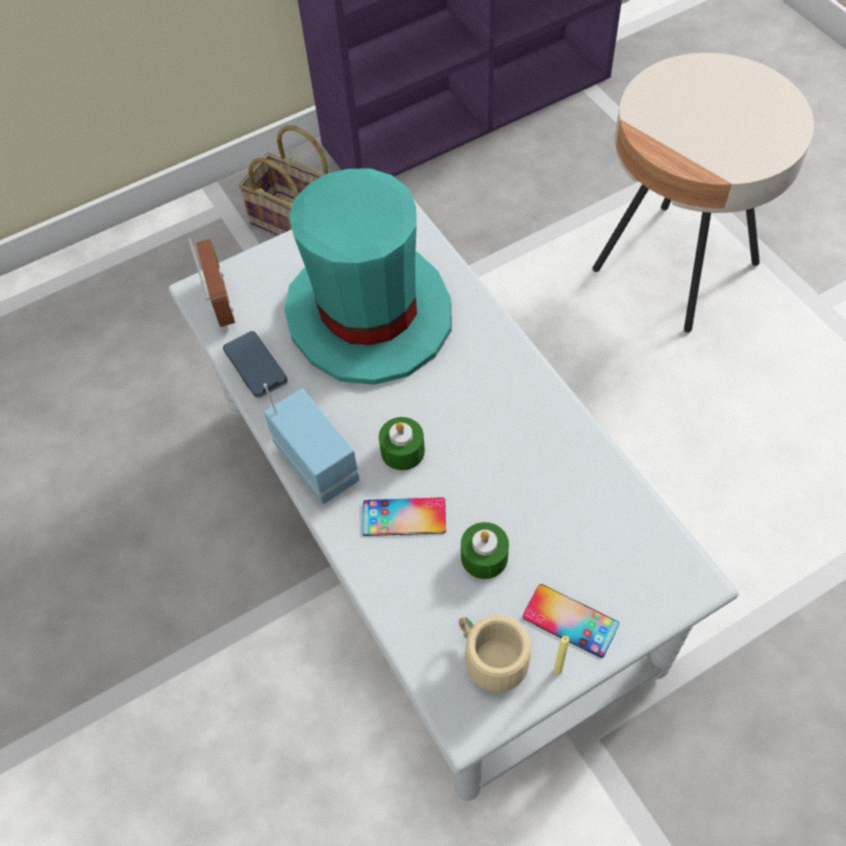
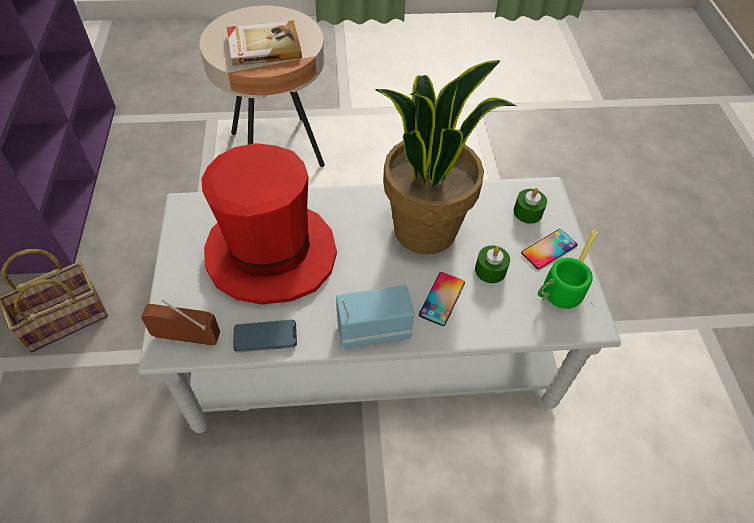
camera: 70 degrees left, 5 degrees down
turquoise hat [284,168,451,385] -> red hat [201,143,337,305]
green candle [379,417,425,470] -> green candle moved to [513,188,547,224]
beige mug [459,615,531,716] -> green mug [538,258,595,309]
none -> book [227,20,302,66]
none -> potted plant [375,60,517,254]

